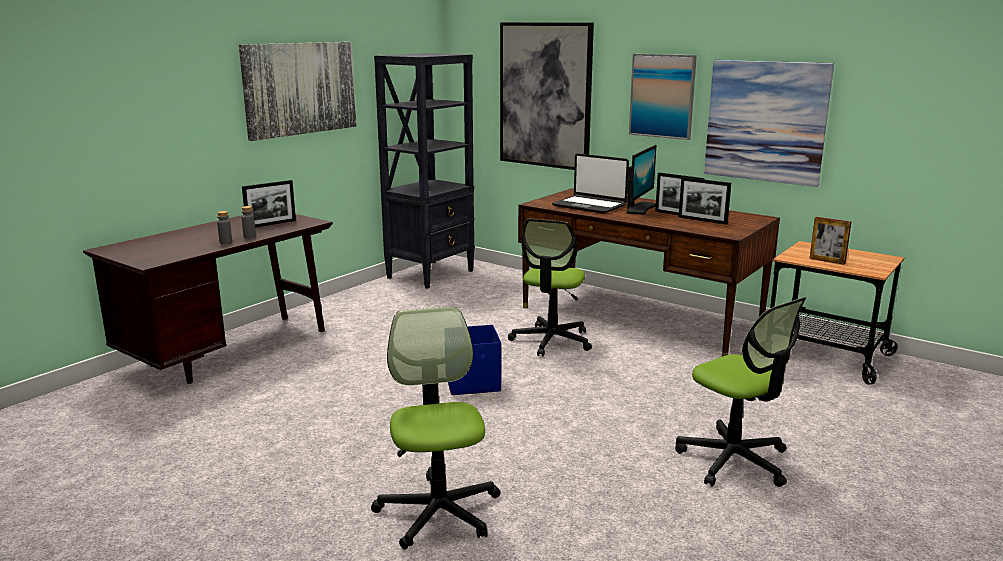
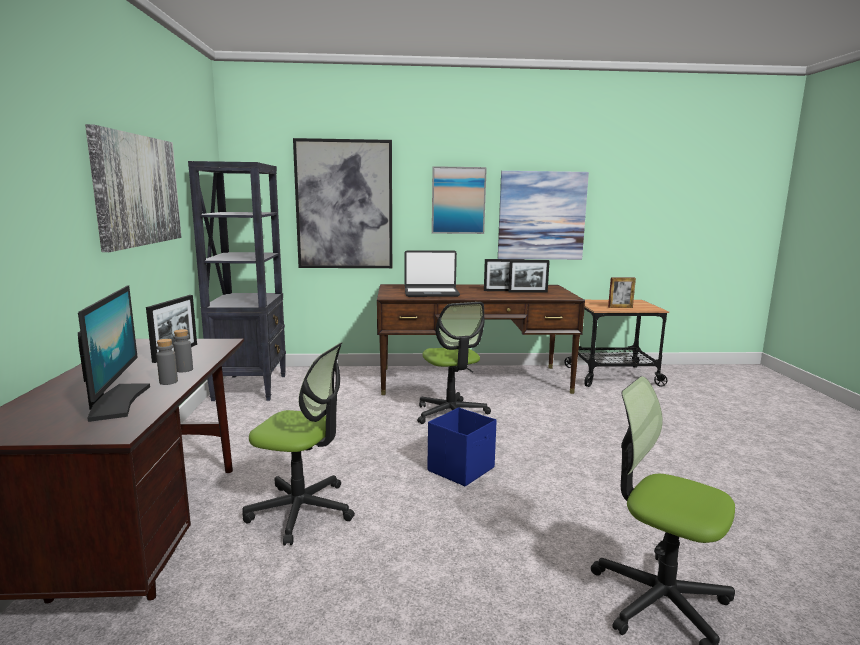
camera: 40 degrees left, 5 degrees down
monitor [626,145,656,215] -> monitor moved to [78,286,150,422]
office chair [675,297,806,487] -> office chair moved to [242,343,355,545]

